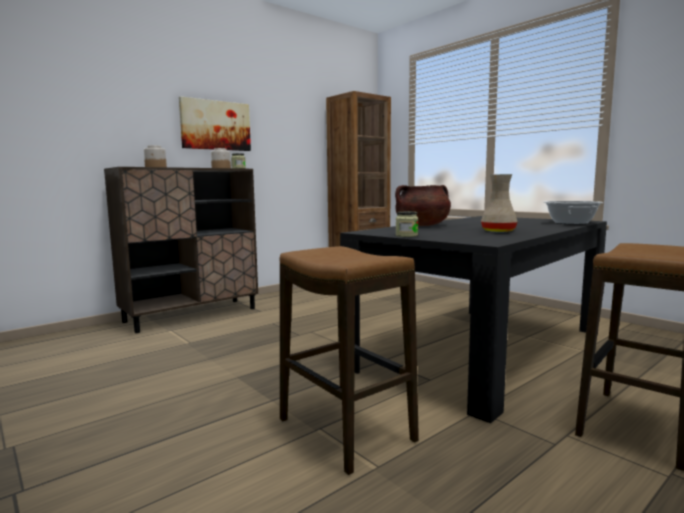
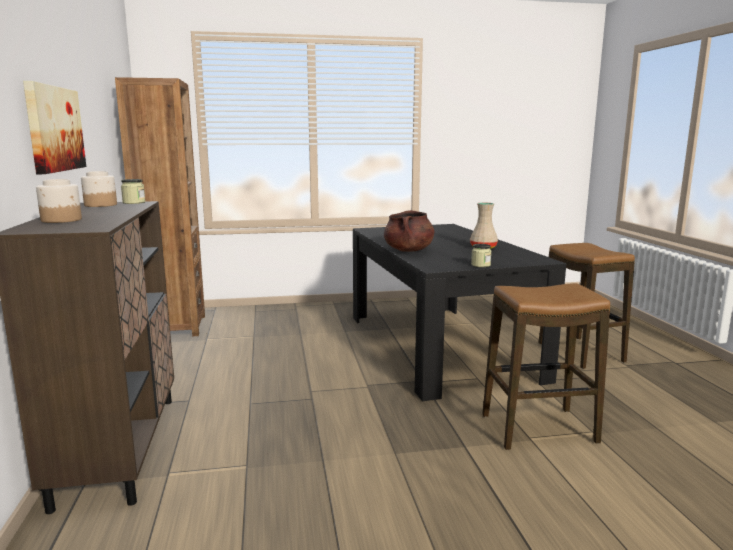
camera: 60 degrees left, 5 degrees up
cooking pot [544,201,604,225] -> none

